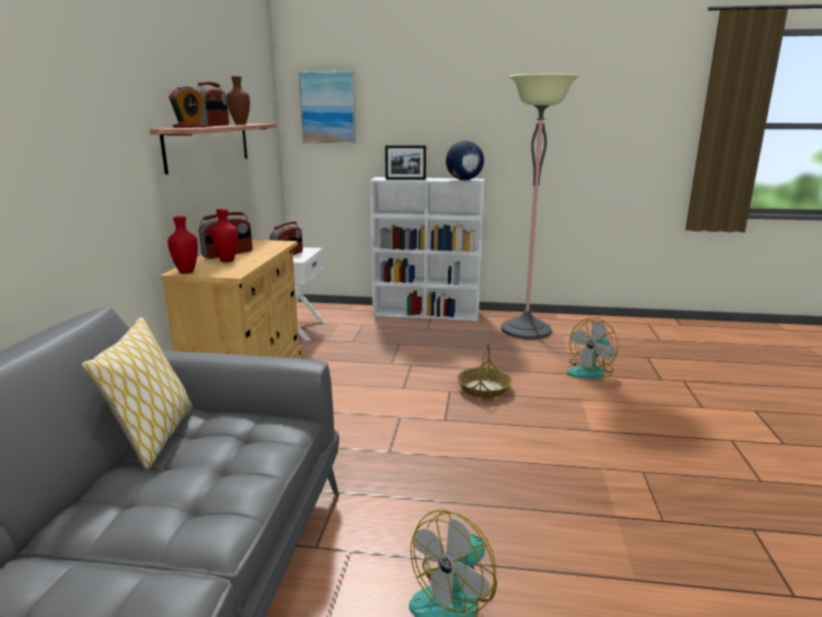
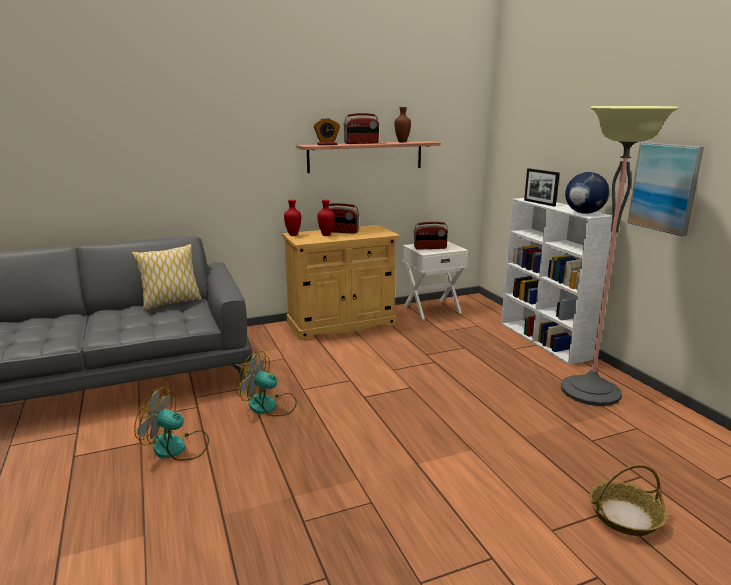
camera: 60 degrees right, 0 degrees up
picture [299,71,356,143] -> picture moved to [628,142,704,237]
basket [457,343,513,398] -> basket moved to [589,465,667,536]
fan [567,318,618,379] -> fan moved to [237,351,297,417]

